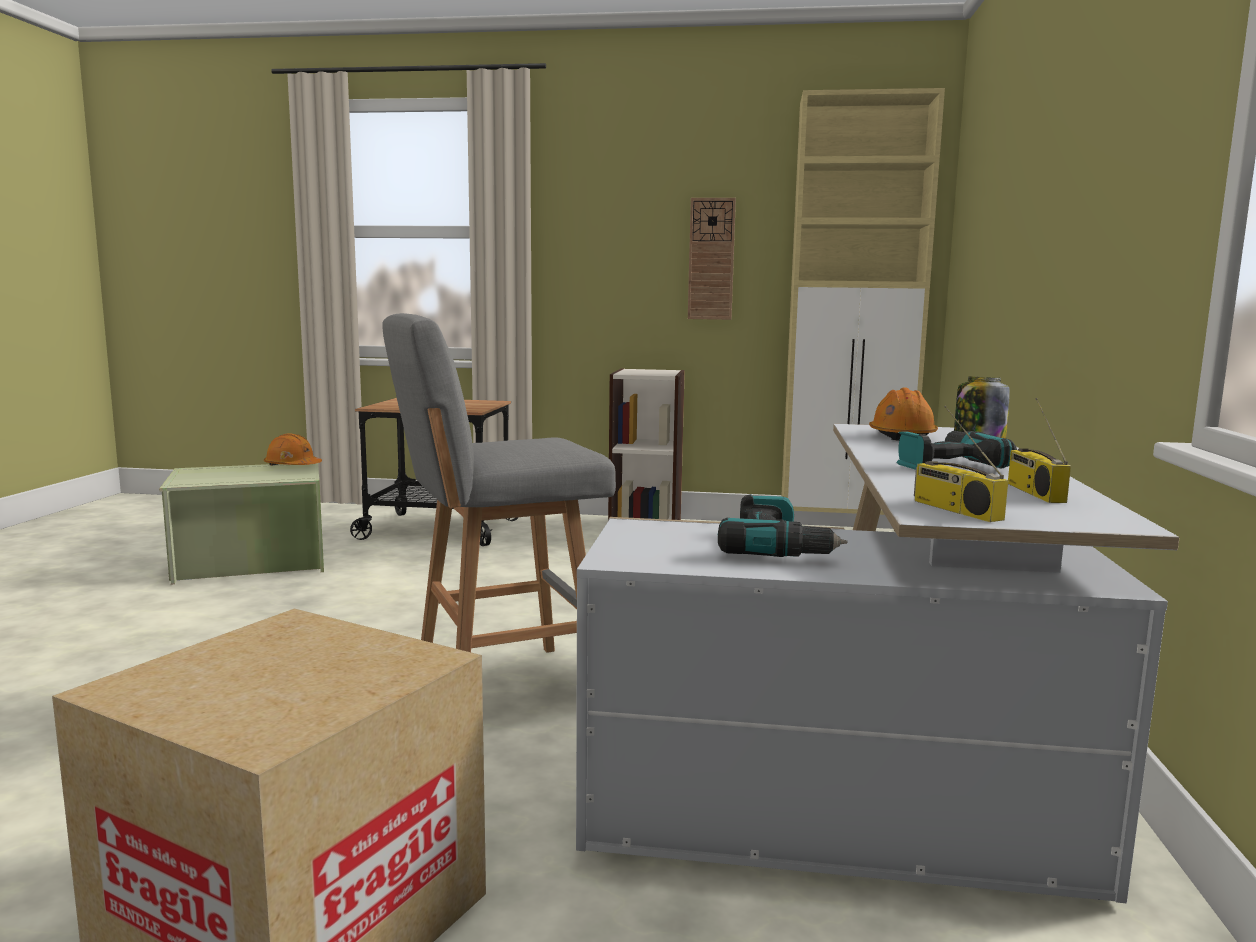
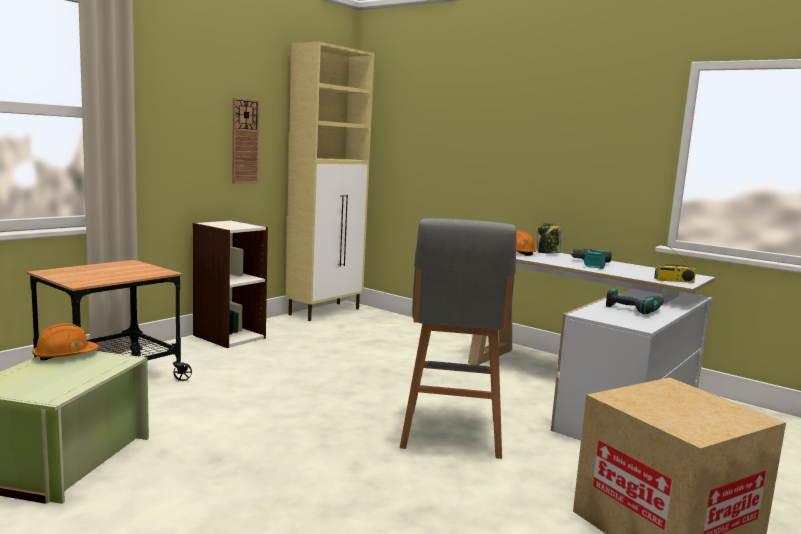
camera: 60 degrees left, 0 degrees up
radio [1008,398,1071,503] -> none

